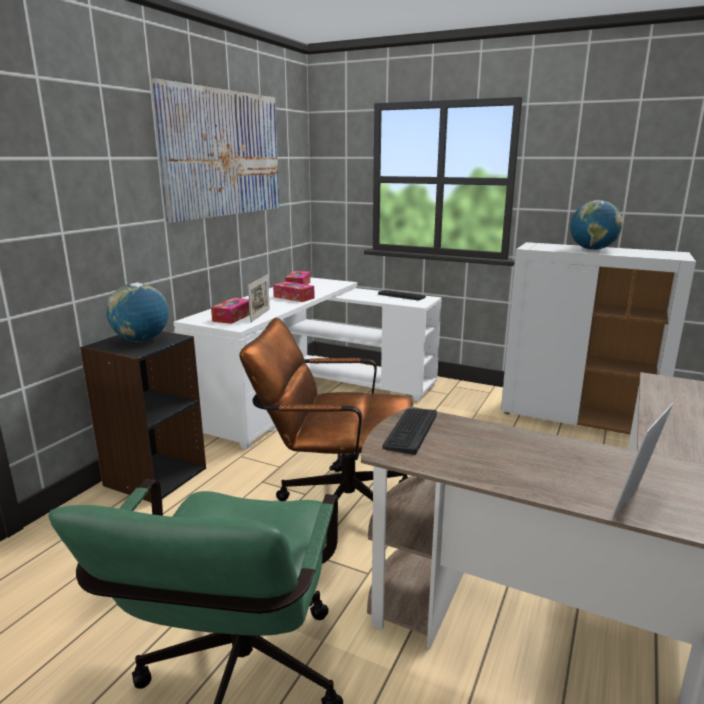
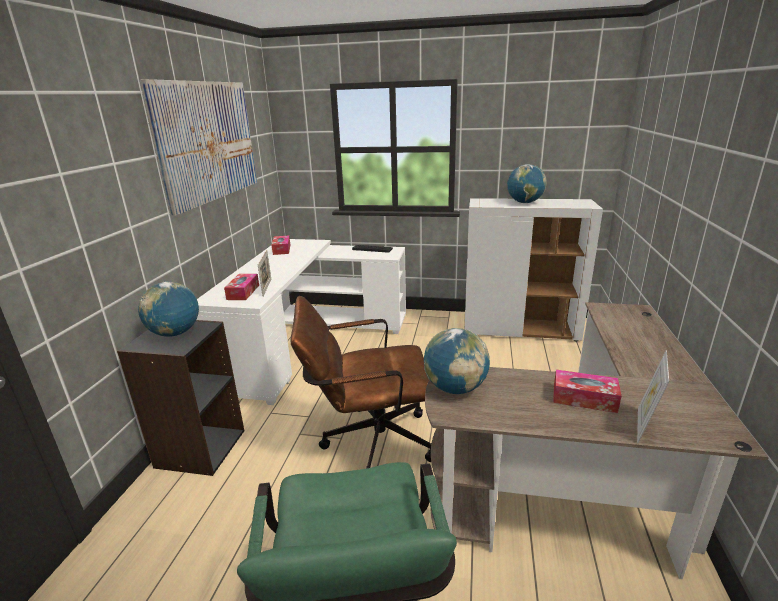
camera: 15 degrees left, 5 degrees up
tissue box [273,282,315,302] -> tissue box moved to [553,370,622,413]
keyboard [382,408,437,455] -> globe [424,328,490,394]

